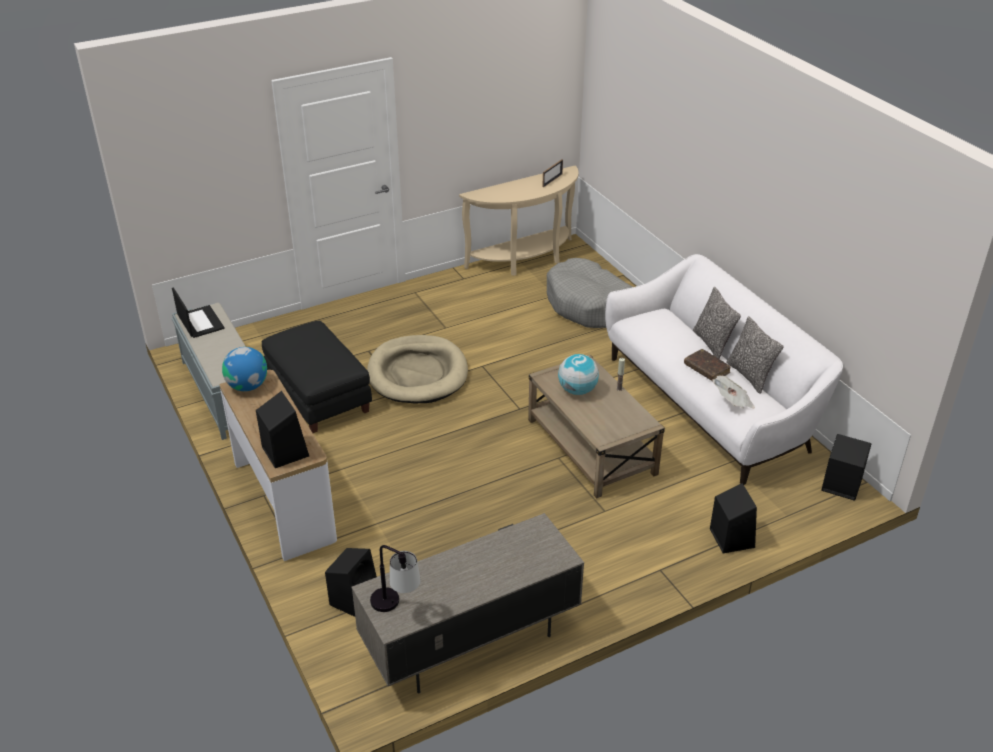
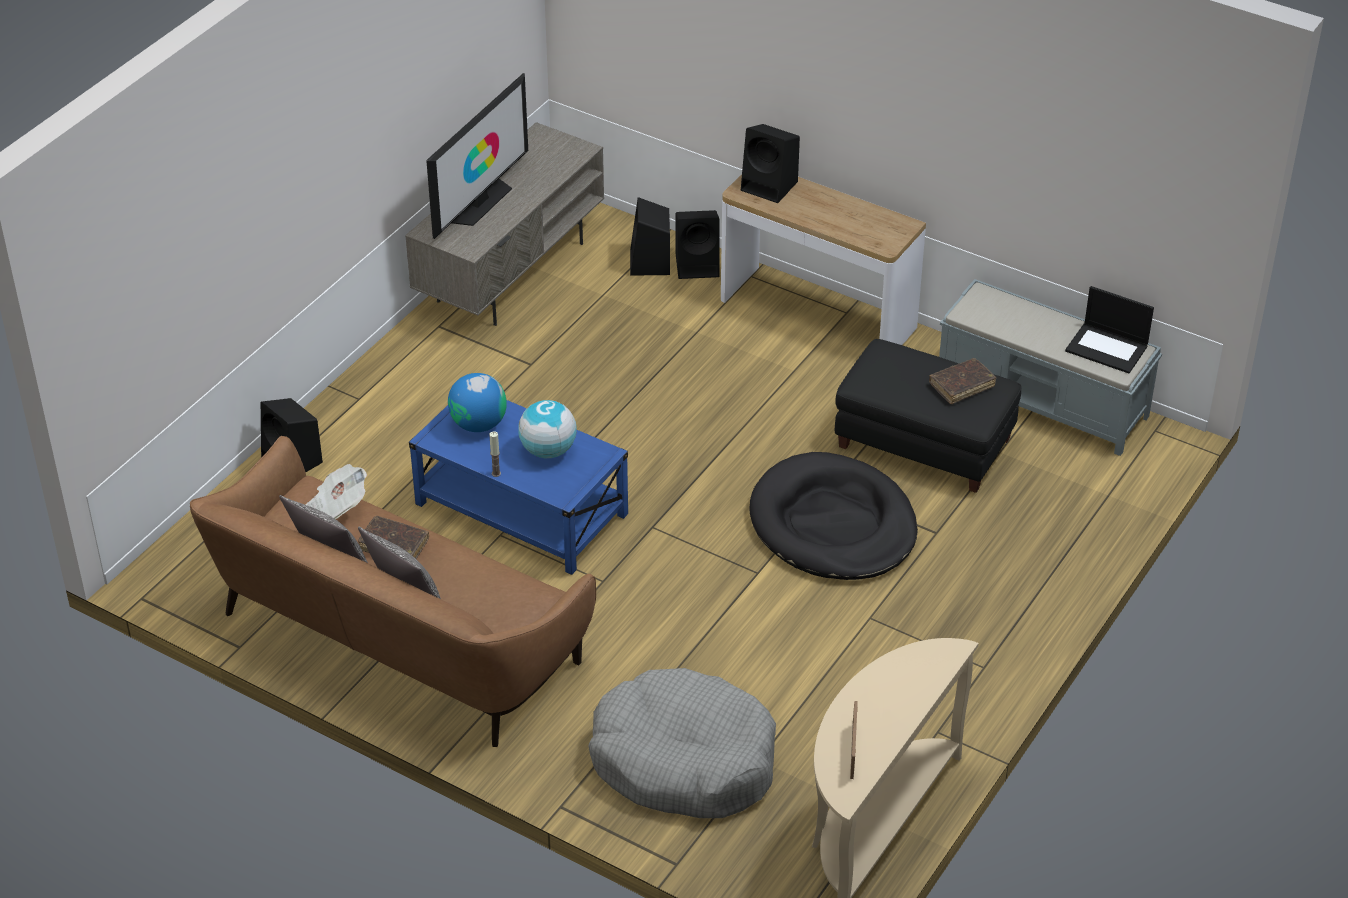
camera: 150 degrees right, 5 degrees up
globe [222,347,267,391] -> globe moved to [448,373,507,432]
beige dog bed [367,335,468,403] -> black dog bed [749,452,918,580]
table lamp [370,545,421,612] -> none
beige coffee table [528,355,665,498] -> blue coffee table [409,400,628,575]
white sofa [605,254,843,485] -> brown sofa [190,436,596,747]
black speaker [821,434,871,501] -> black speaker moved to [676,210,720,279]
none -> television [426,73,528,239]
none -> brown book [929,358,996,404]

